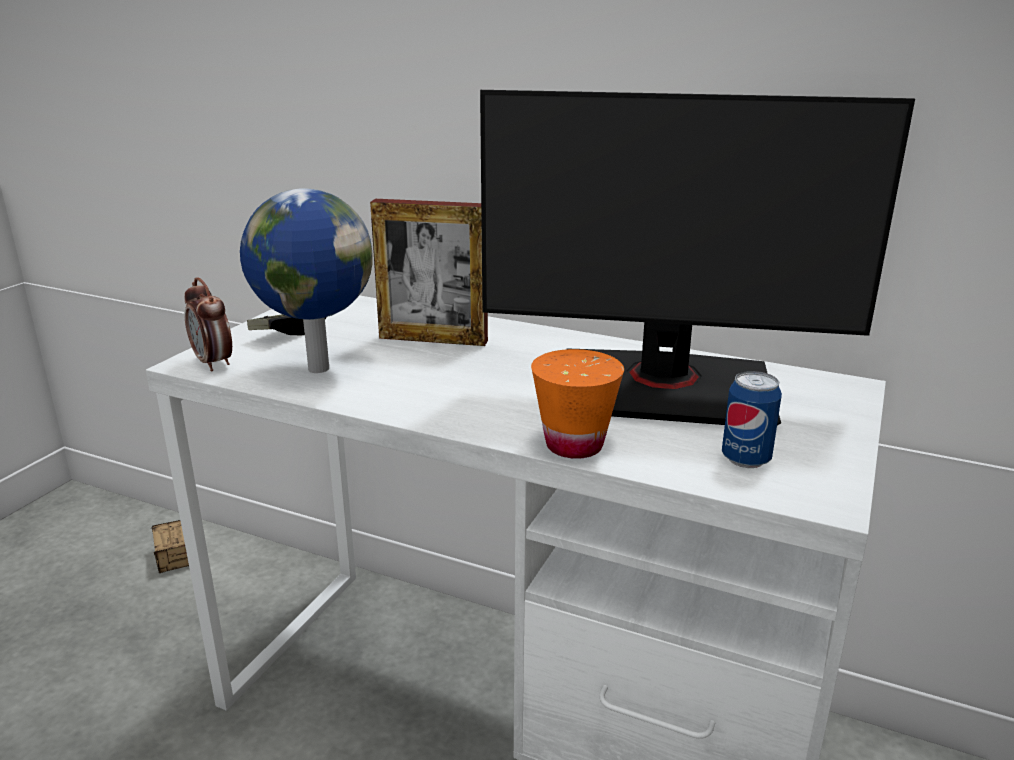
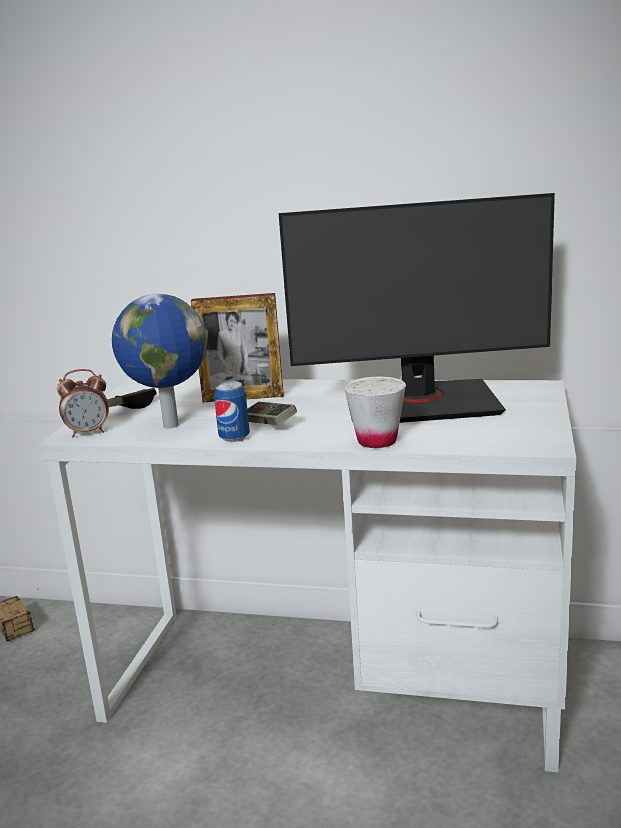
camera: 10 degrees left, 5 degrees down
alarm clock [184,277,232,372] -> alarm clock turned 60 degrees counterclockwise [57,369,109,437]
orange cup [531,349,624,459] -> white cup [344,377,406,448]
can [722,371,782,468] -> can moved to [214,381,250,442]
none -> game controller [247,402,297,425]

